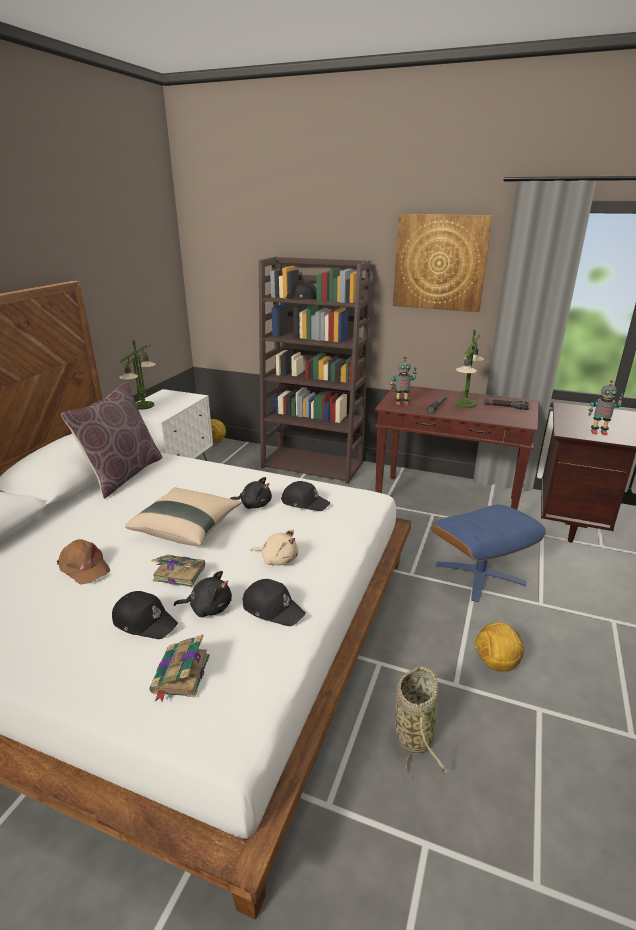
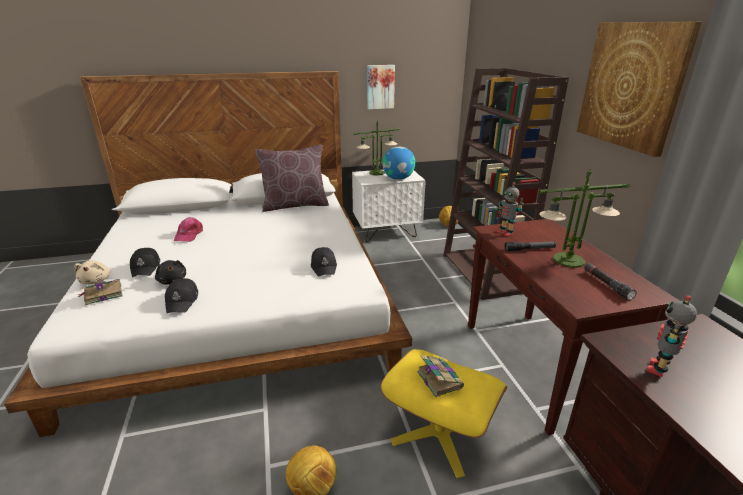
camera: 55 degrees right, 0 degrees up
brown cap [57,539,110,585] -> pink cap [174,217,203,242]
beige pillow [125,488,242,546] -> none
book [151,554,205,587] -> book moved to [417,355,464,397]
black plush toy [230,477,272,509] -> none
beige plush toy [251,529,298,565] -> beige plush toy moved to [74,260,111,284]
basket [395,666,448,780] -> none
blue ottoman [431,505,546,602] -> yellow ottoman [381,349,507,478]
toy robot [588,380,623,435] -> toy robot turned 60 degrees clockwise [647,295,697,377]
none -> picture [367,65,395,109]
none -> globe [382,147,415,180]

